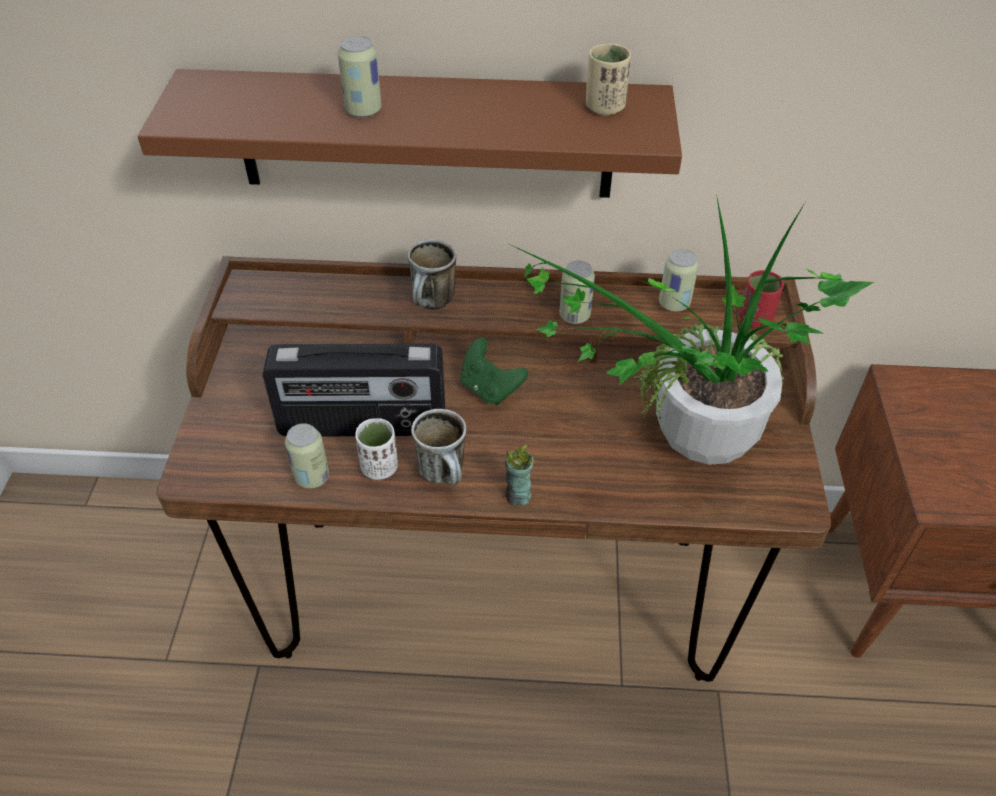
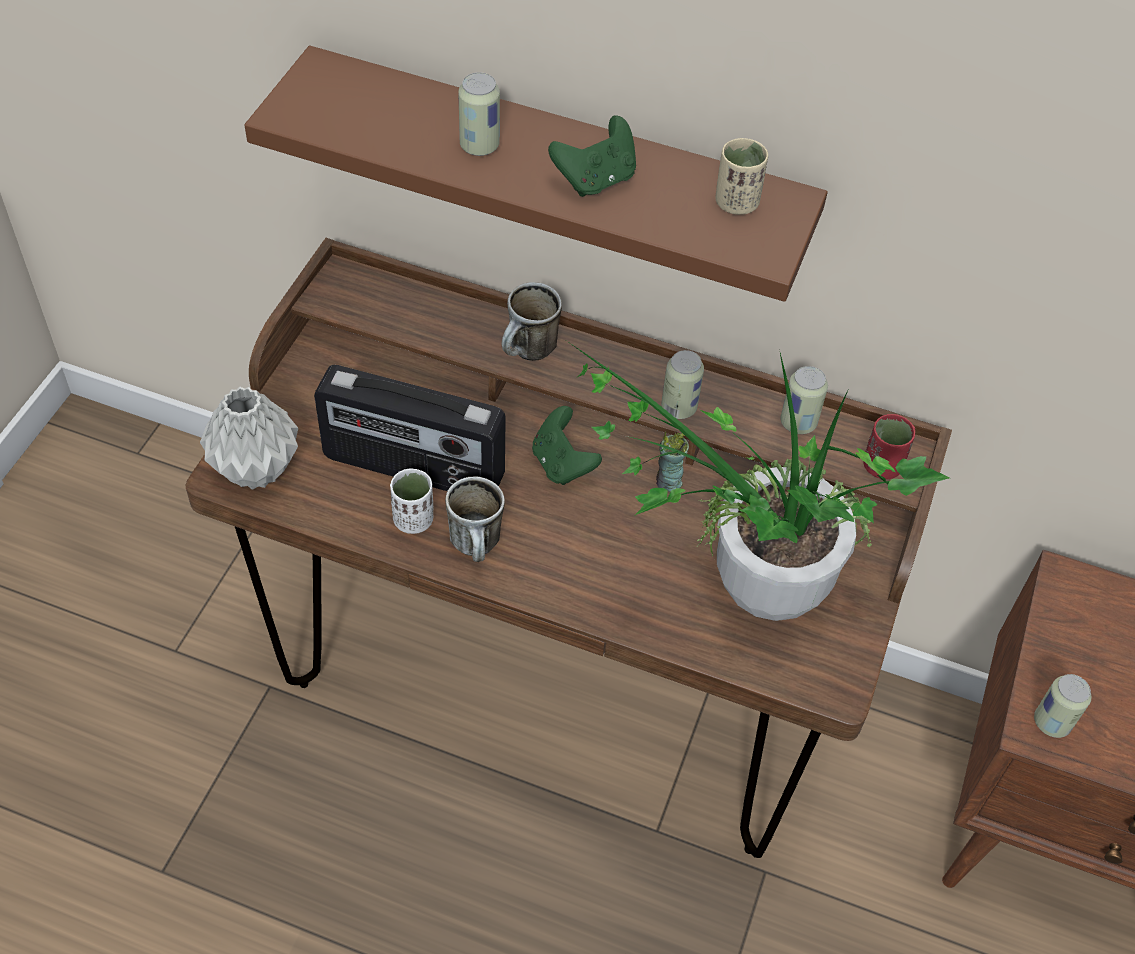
camera: 15 degrees right, 5 degrees up
can [285,423,329,489] -> can moved to [1034,674,1092,738]
cup [505,445,534,506] -> cup moved to [656,431,689,492]
none -> grey vase [200,387,298,490]
none -> green game controller [548,115,636,197]

